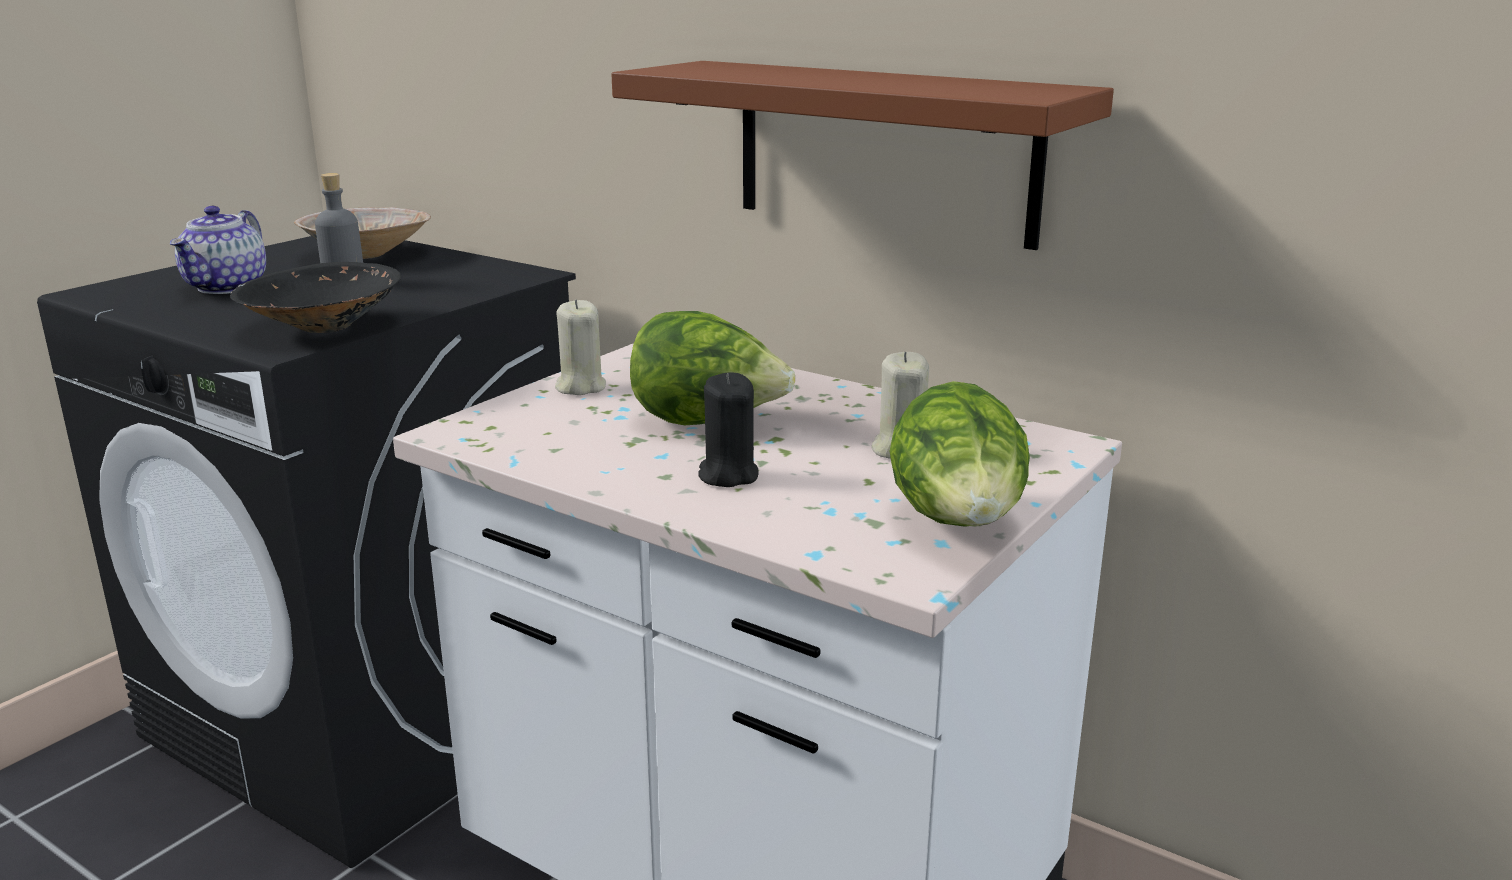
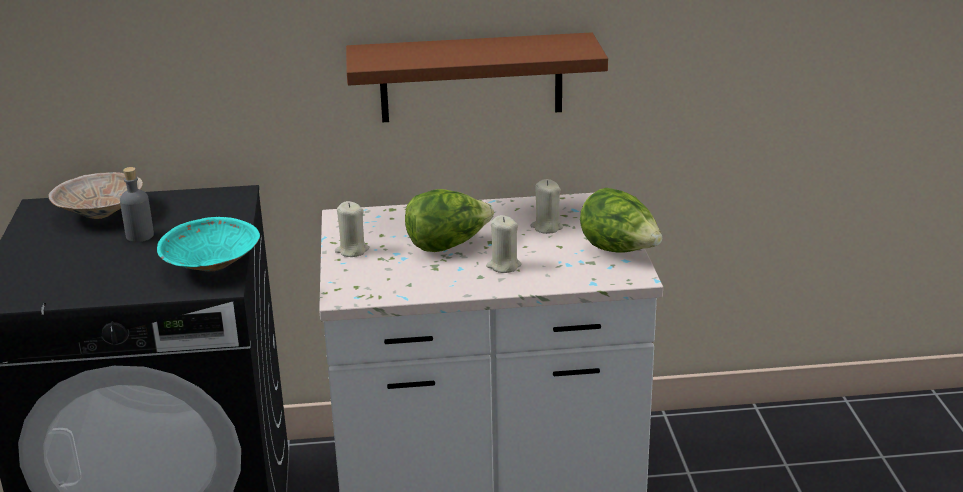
camera: 40 degrees left, 5 degrees up
teapot [170,206,266,294] -> none
black bowl [230,262,401,333] -> turquoise bowl [157,217,260,272]
black candle [698,373,759,487] -> beige candle [486,215,521,273]

